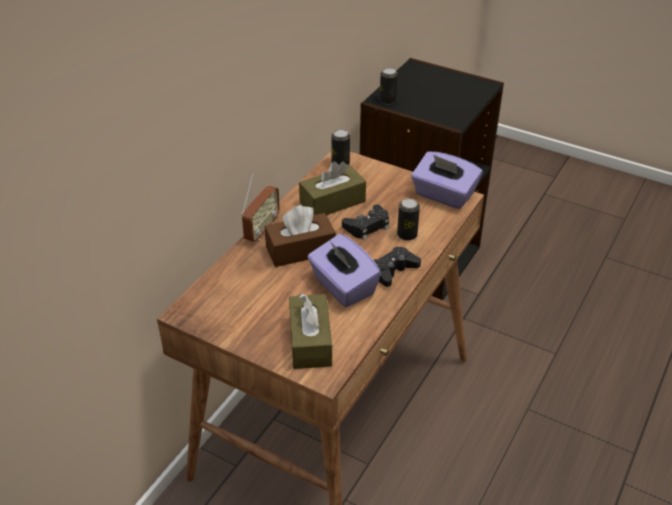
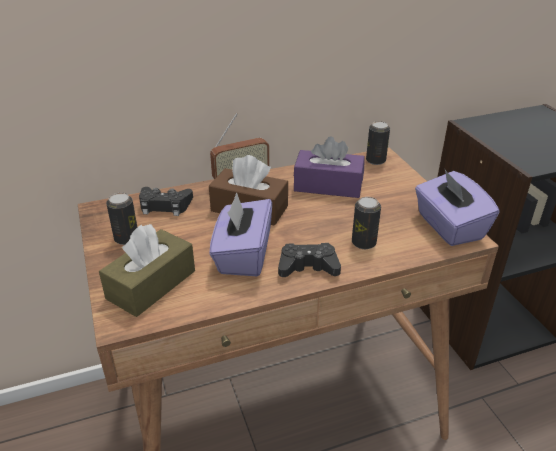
camera: 40 degrees right, 5 degrees down
brown tissue box [299,161,366,215] -> purple tissue box [294,136,365,198]
black game controller [342,205,389,240] -> black game controller moved to [139,187,193,216]
can [380,68,398,105] -> can moved to [106,193,137,245]

